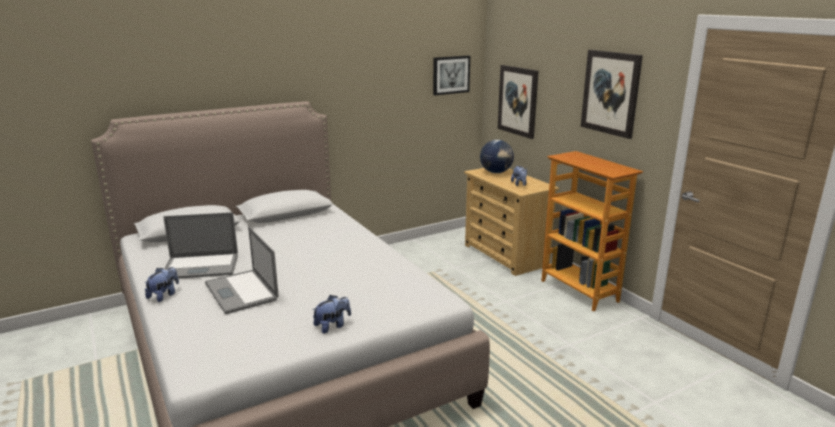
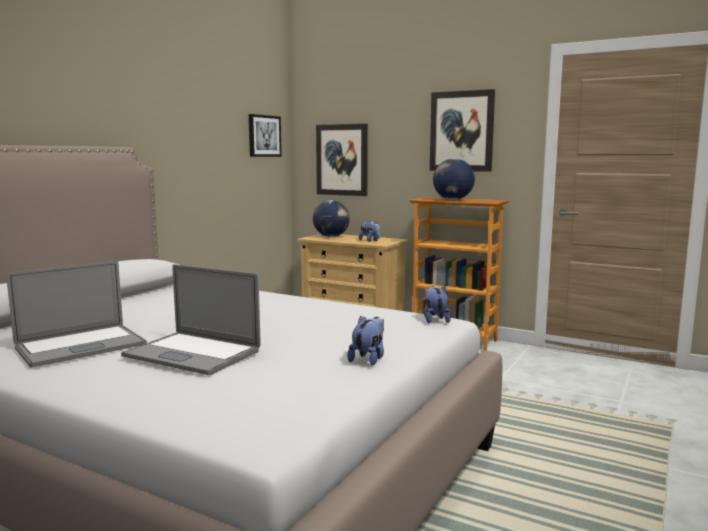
camera: 30 degrees left, 10 degrees down
plush toy [145,267,179,302] -> plush toy moved to [424,286,451,323]
none -> globe [433,158,475,200]

